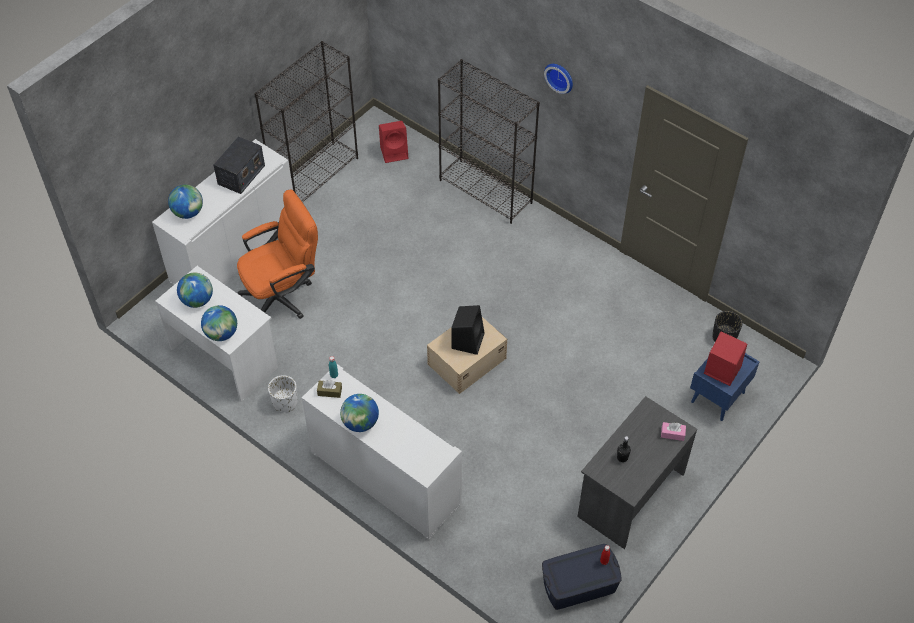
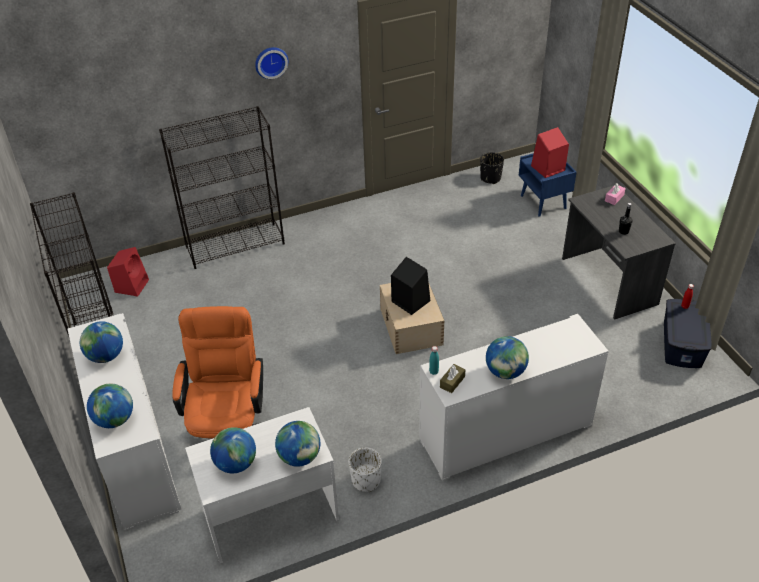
camera: 60 degrees left, 10 degrees down
radio [214,136,265,194] -> globe [80,321,123,363]

